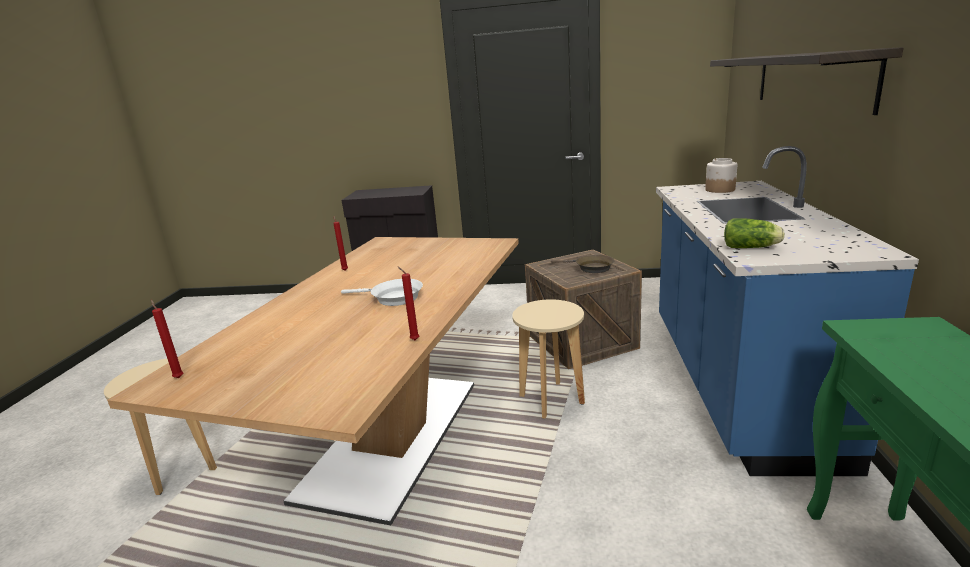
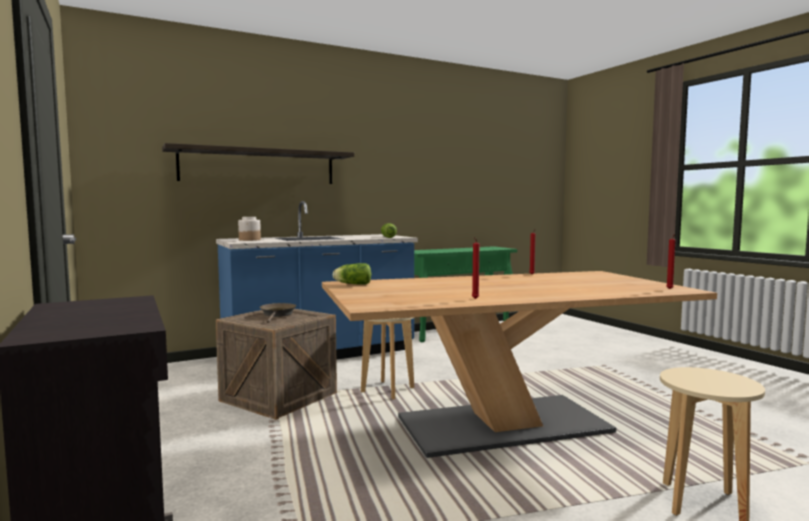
camera: 125 degrees left, 15 degrees down
white frying pan [341,279,423,306] -> none
none -> lettuce [333,263,371,284]

